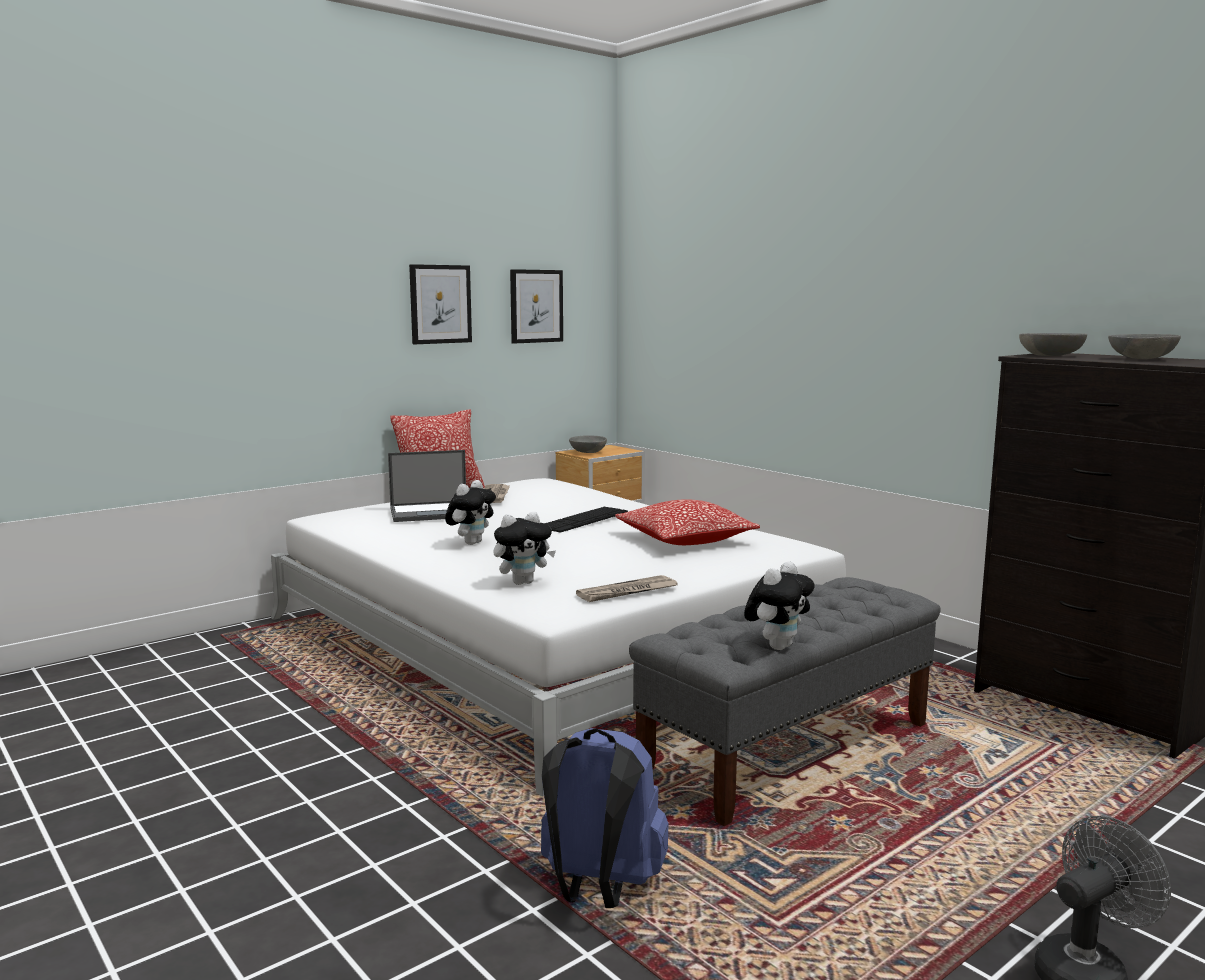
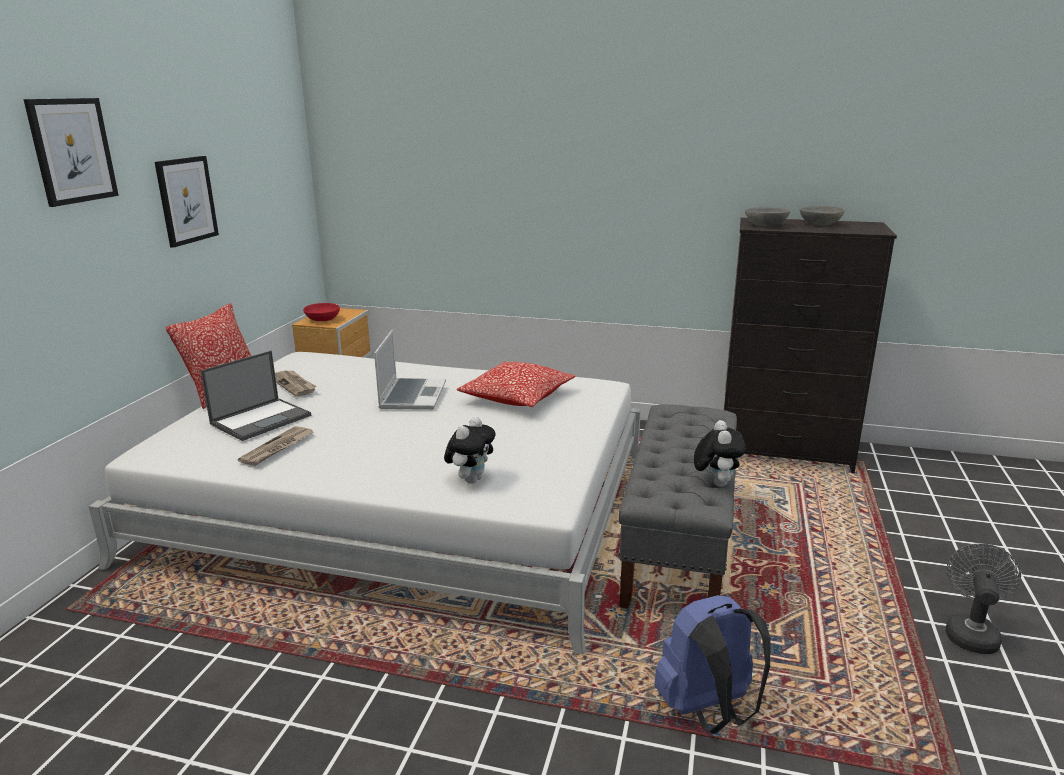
camera: 35 degrees left, 10 degrees up
plush toy [445,480,496,545] -> none
picture [510,269,563,344] -> picture moved to [24,98,119,207]
keyboard [545,507,628,533] -> laptop [374,330,446,410]
grey bowl [569,435,607,453] -> red bowl [303,303,340,321]
newspaper [576,575,678,602] -> newspaper moved to [238,426,313,466]

